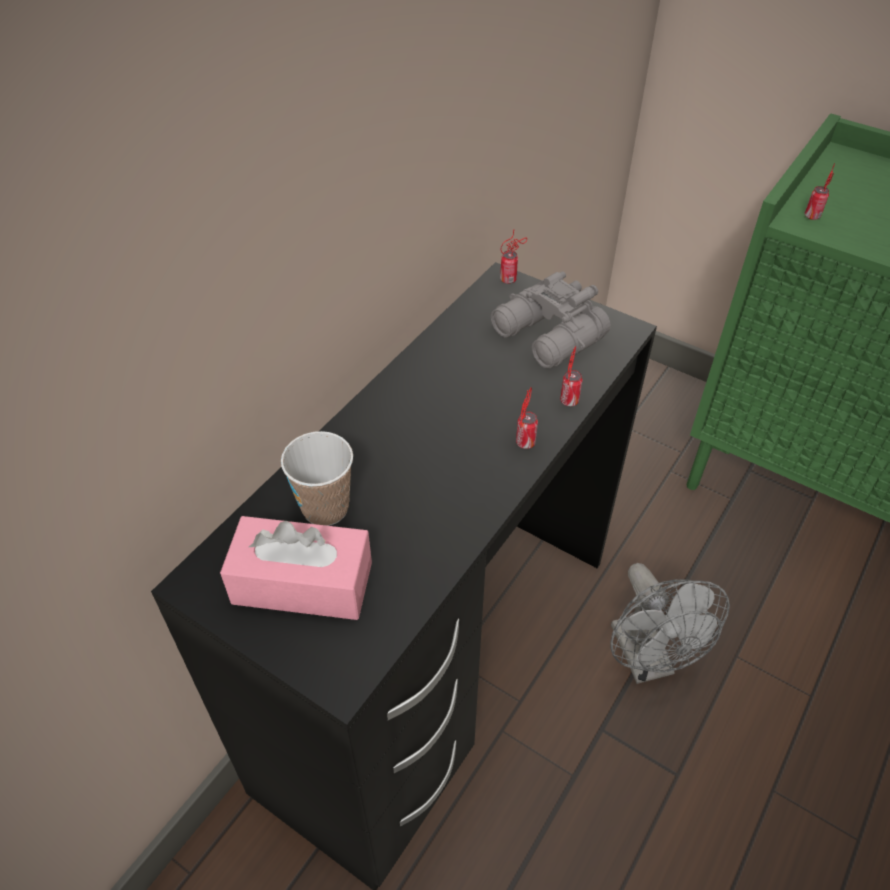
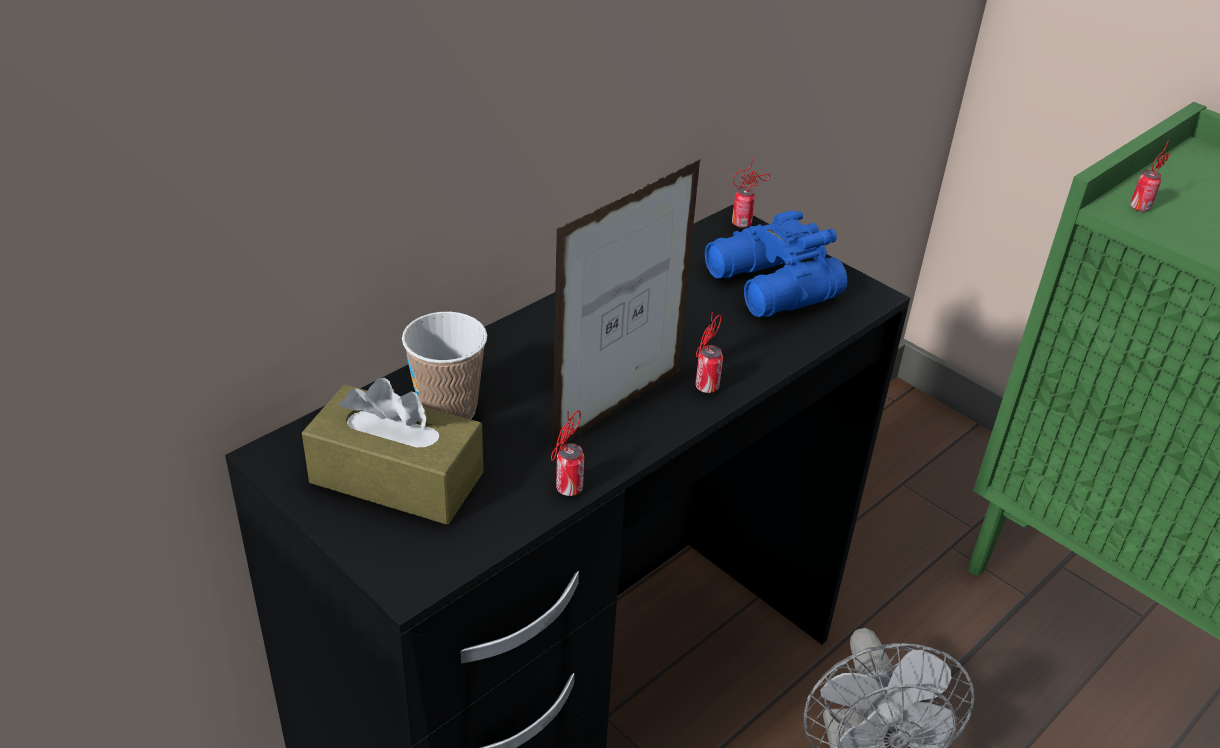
camera: 10 degrees right, 10 degrees down
pink tissue box [220,516,372,620] -> brown tissue box [302,378,483,525]
grey binoculars [491,271,611,369] -> blue binoculars [705,210,847,317]
can [560,346,582,406] -> can moved to [551,410,584,496]
none -> picture frame [552,159,701,451]

